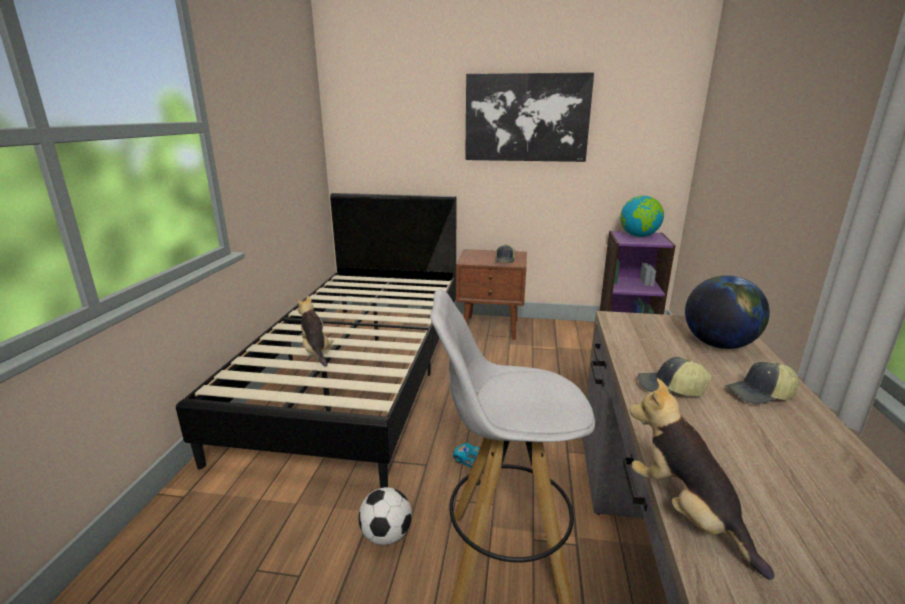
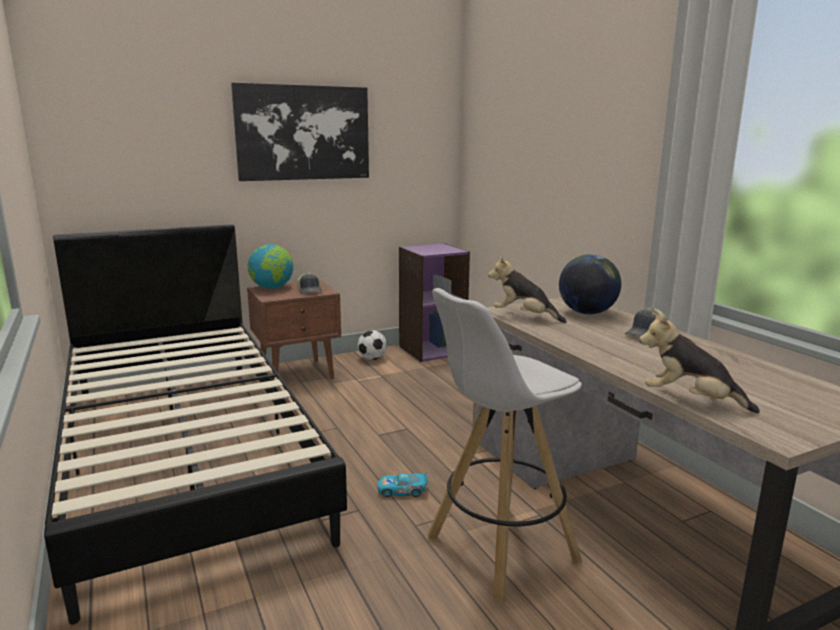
camera: 35 degrees left, 5 degrees down
plush toy [297,296,333,367] -> plush toy moved to [488,256,567,323]
football [358,487,412,545] -> football moved to [357,330,387,360]
globe [620,196,664,237] -> globe moved to [248,244,293,289]
cap [638,357,712,396] -> none

